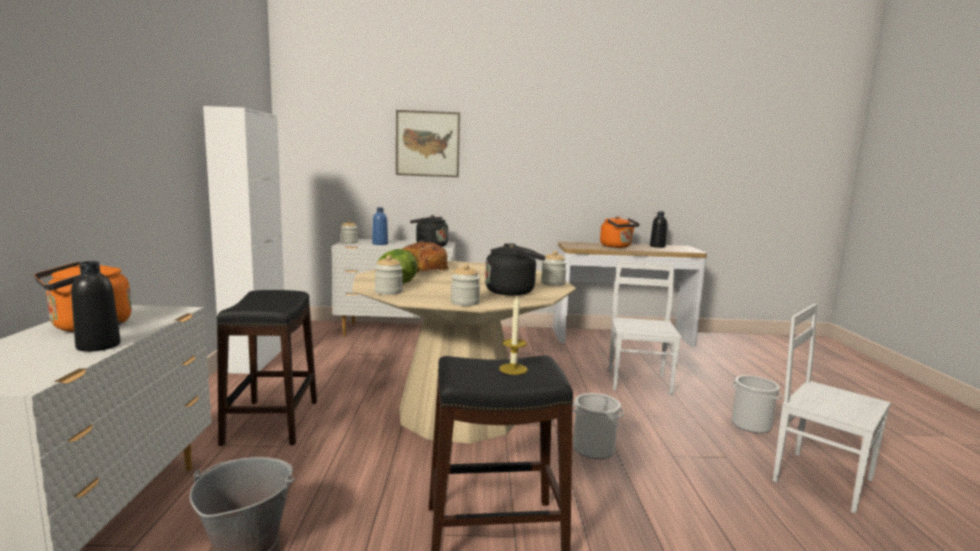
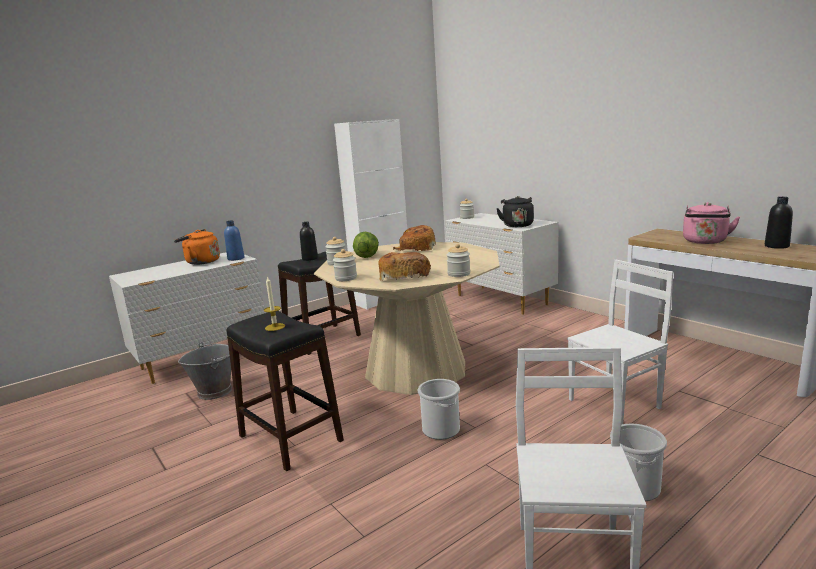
camera: 55 degrees right, 5 degrees up
black bottle [71,261,121,352] -> black bottle moved to [300,222,318,261]
blue bottle [372,207,388,245] -> blue bottle moved to [224,220,244,261]
picture [396,110,460,177] -> none
black kettle [485,243,546,296] -> bread [379,252,431,281]
orange kettle [600,216,640,248] -> pink kettle [683,202,740,244]

